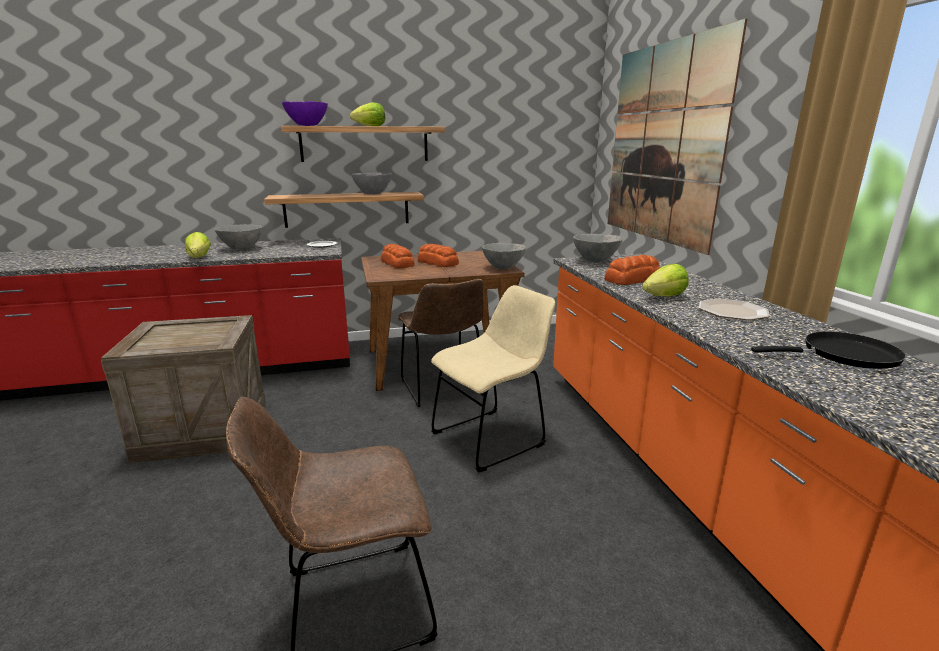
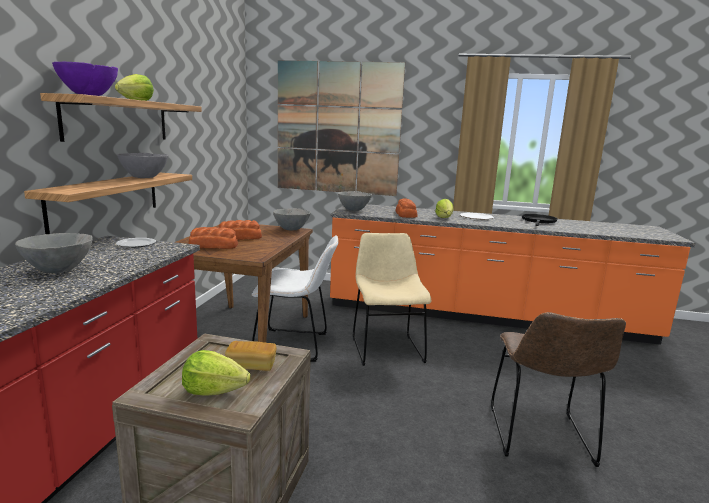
camera: 65 degrees left, 5 degrees down
lettuce [185,232,211,258] -> lettuce moved to [182,350,251,396]
brown chair [398,279,484,407] -> white chair [252,235,339,362]
none -> bread [225,341,277,371]

